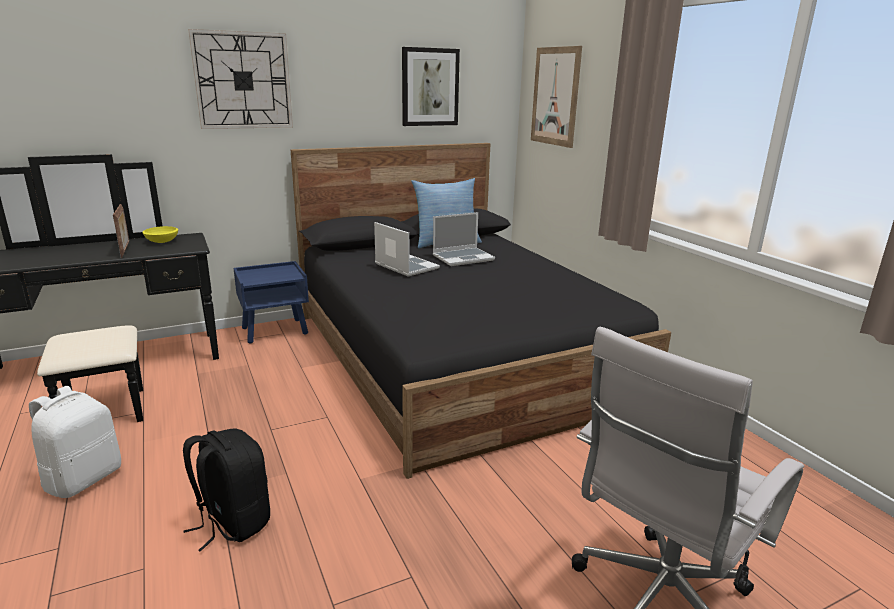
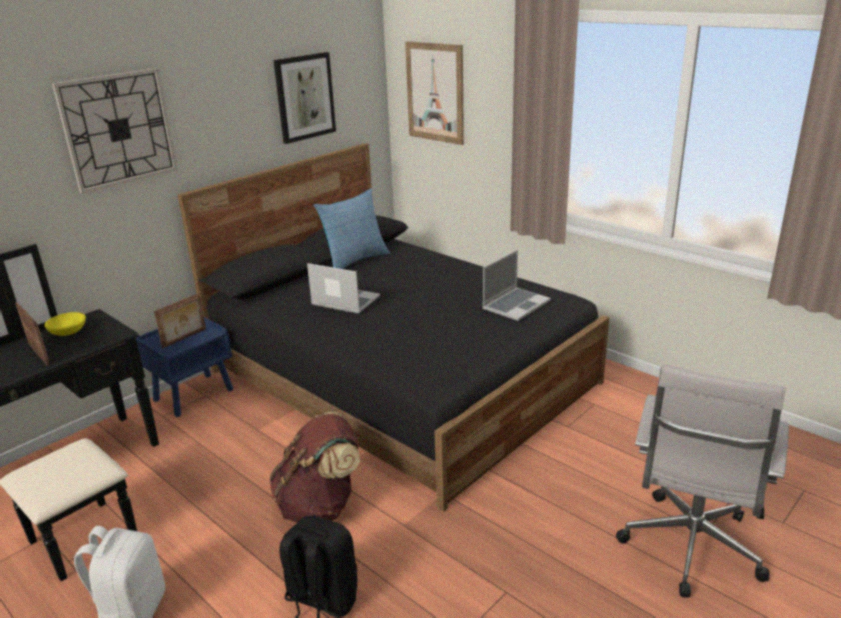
camera: 20 degrees left, 5 degrees up
laptop [433,212,495,266] -> laptop moved to [482,250,551,321]
none -> picture frame [154,293,206,348]
none -> brown backpack [269,412,360,523]

